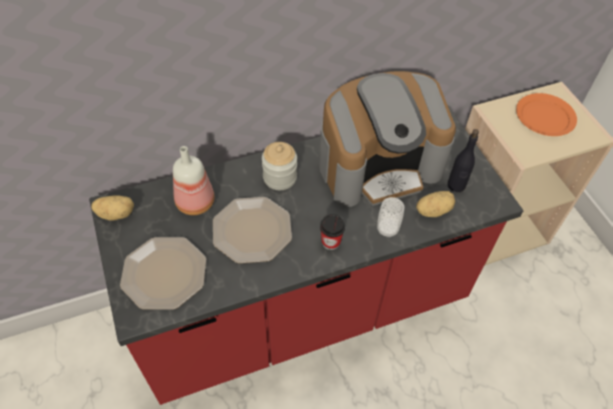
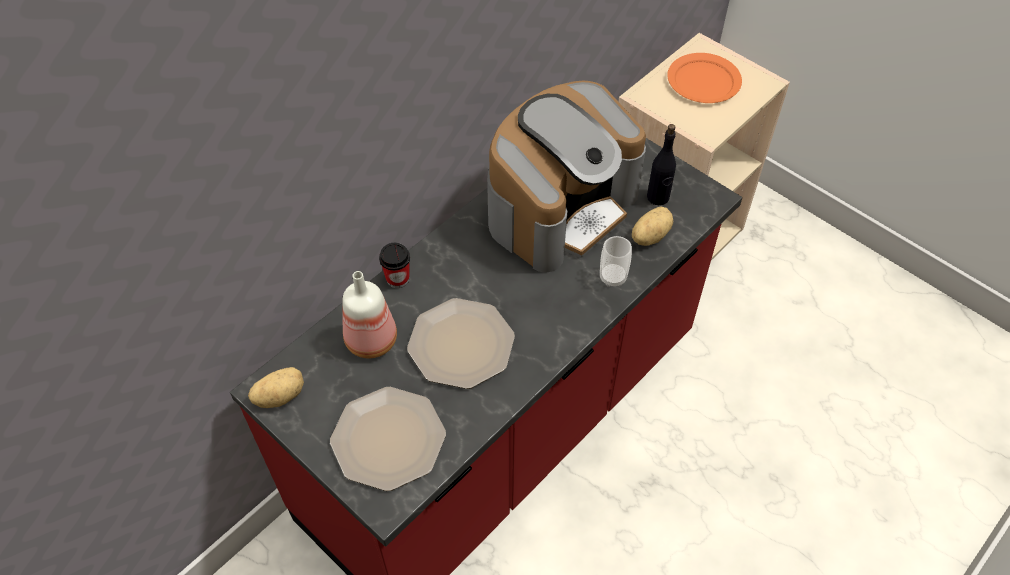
camera: 25 degrees left, 0 degrees up
jar [262,142,297,190] -> none
cup [320,214,345,250] -> cup moved to [379,243,410,288]

